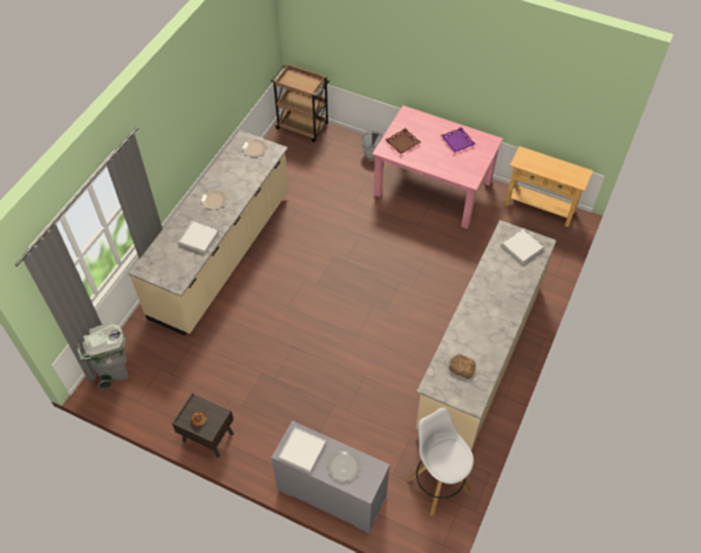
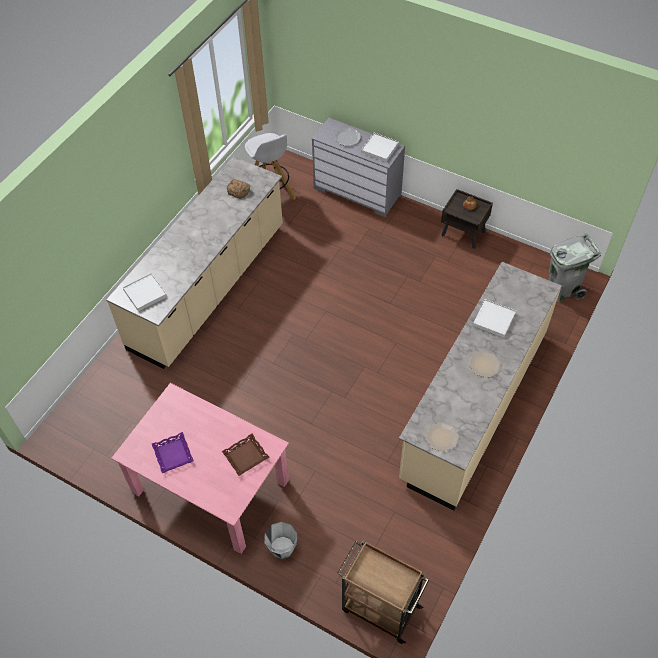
camera: 175 degrees left, 0 degrees up
beige console table [505,146,593,227] -> none

